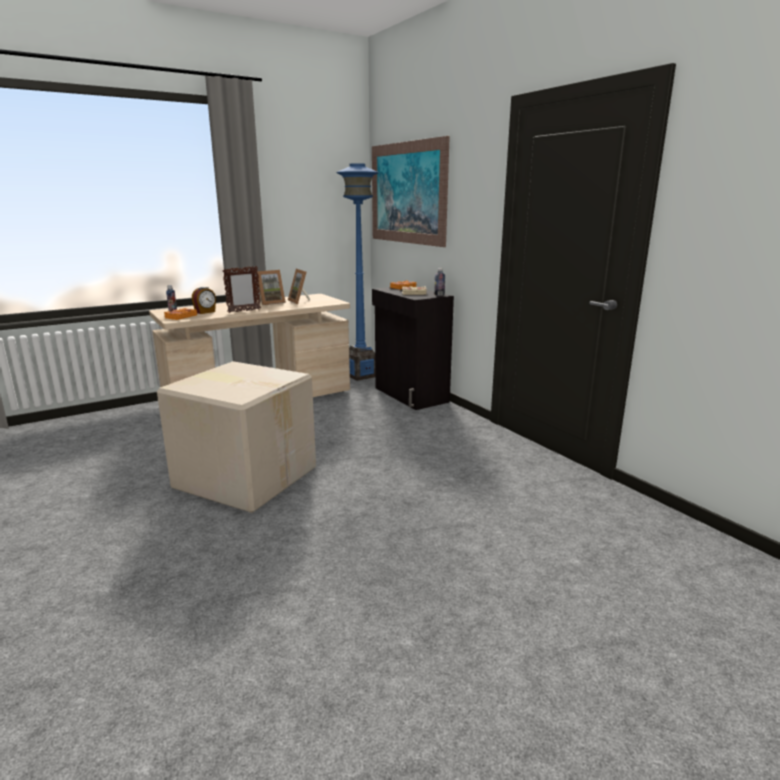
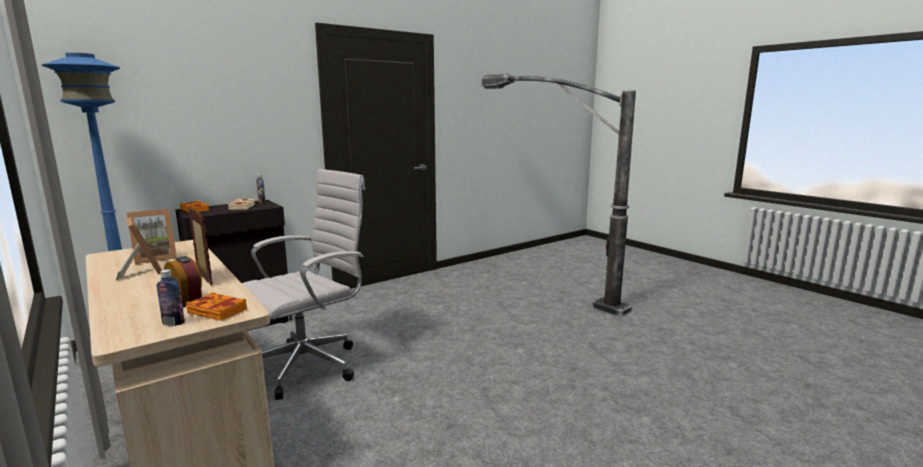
camera: 95 degrees left, 5 degrees down
cardboard box [157,361,316,513] -> none
picture [372,136,450,247] -> none
none -> white office chair [242,169,366,400]
none -> floor lamp [482,73,636,316]

